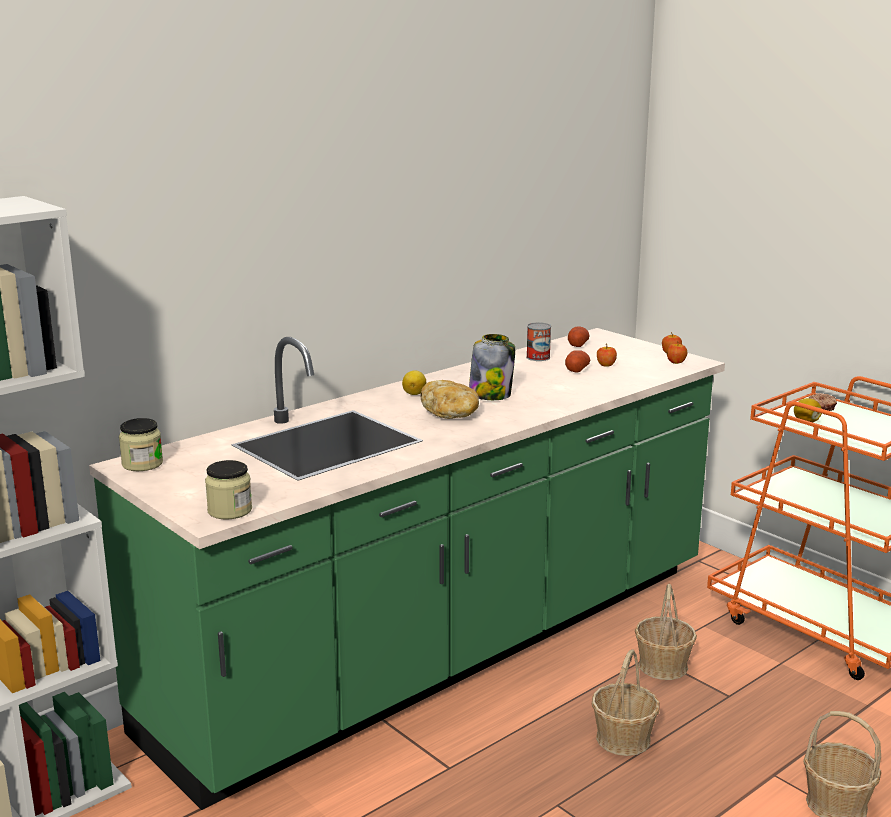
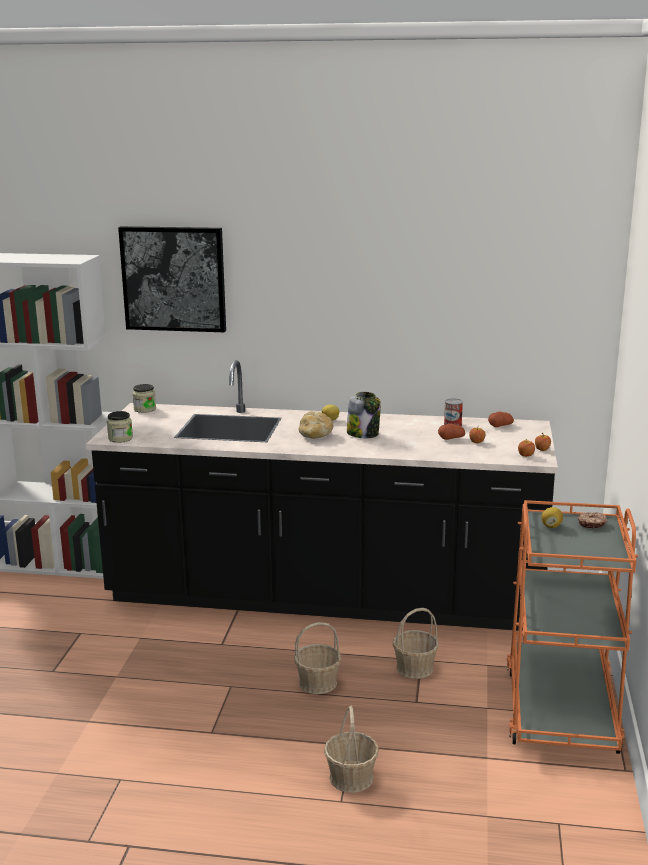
camera: 50 degrees right, 0 degrees up
green counter [89,328,725,810] -> black counter [86,360,558,631]
none -> picture [118,226,226,332]

